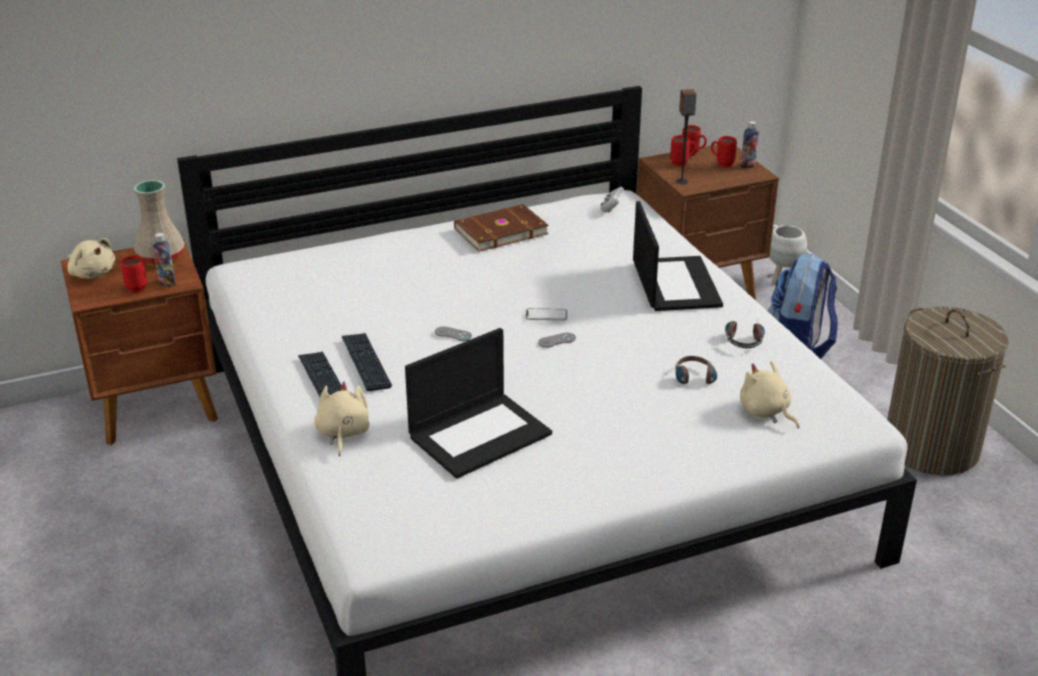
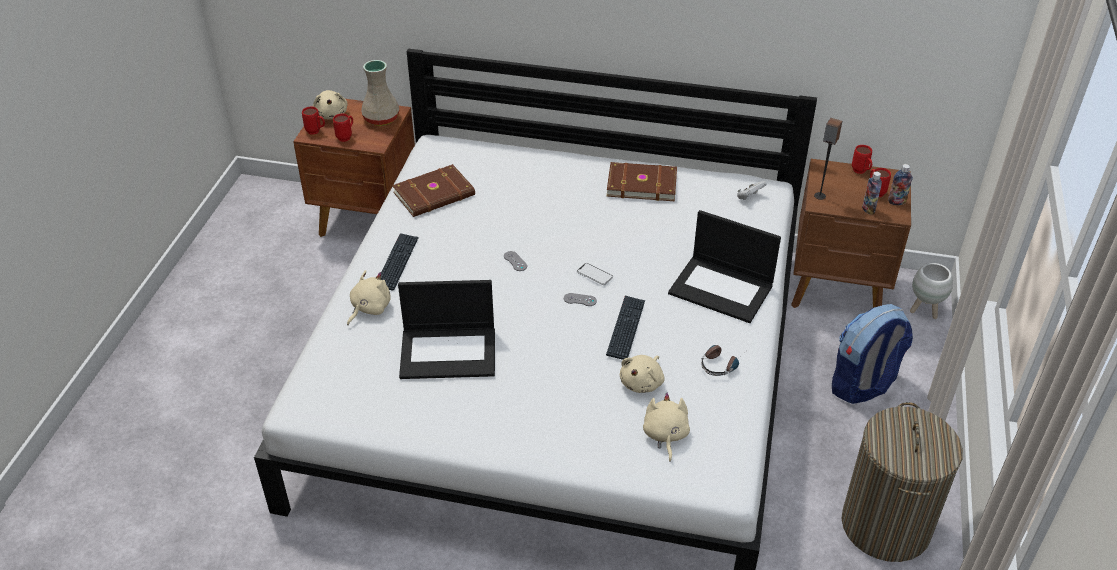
camera: 35 degrees right, 10 degrees up
bottle [153,233,176,287] -> bottle moved to [862,172,882,215]
keyboard [342,333,392,391] -> keyboard moved to [606,296,645,360]
laptop [633,201,723,311] -> laptop turned 90 degrees clockwise [668,210,781,323]
red mug [670,135,696,167] -> red mug moved to [302,107,325,135]
headphones [675,356,717,384] -> beige plush toy [620,355,665,393]
none -> brown book [392,164,475,217]

